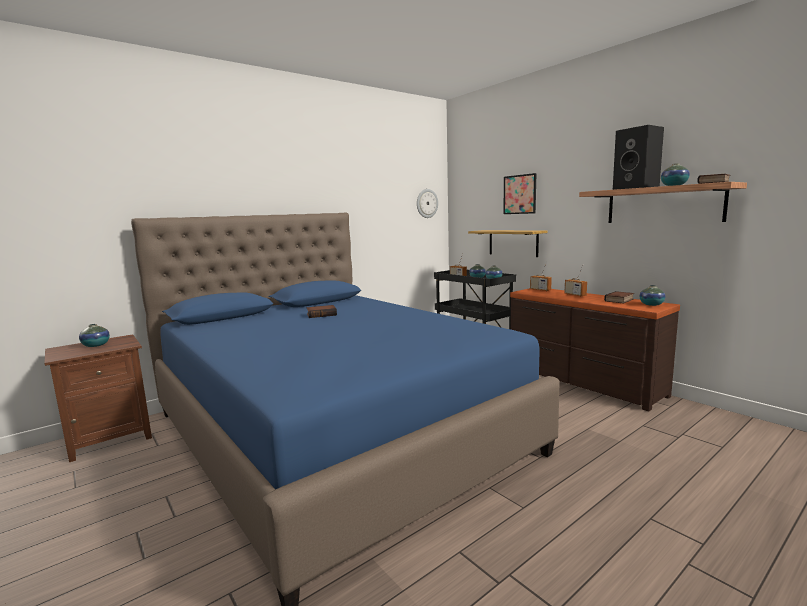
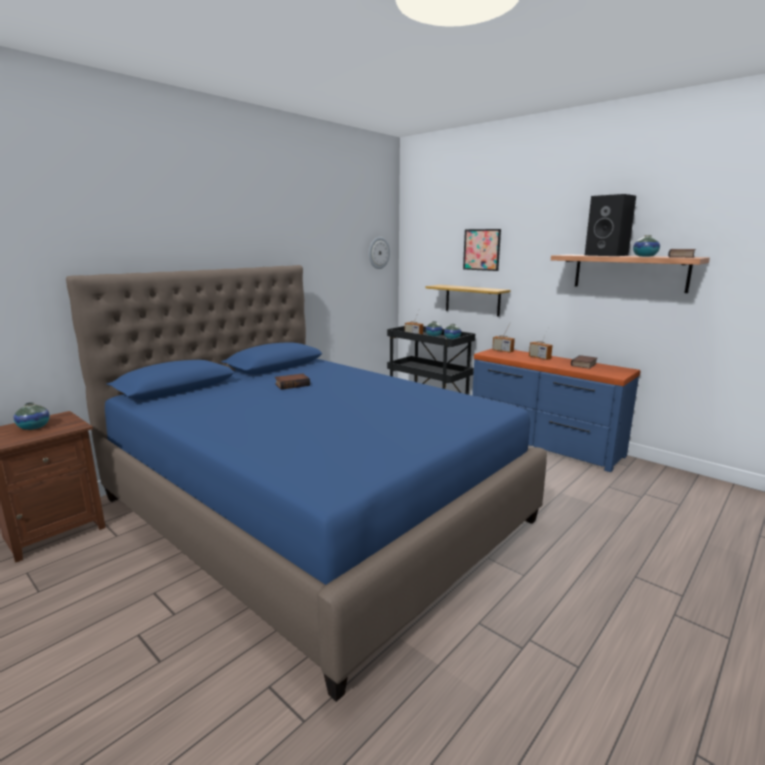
camera: 10 degrees left, 5 degrees up
brown dresser [510,288,680,411] -> blue dresser [472,349,640,472]
vase [640,285,665,306] -> none

